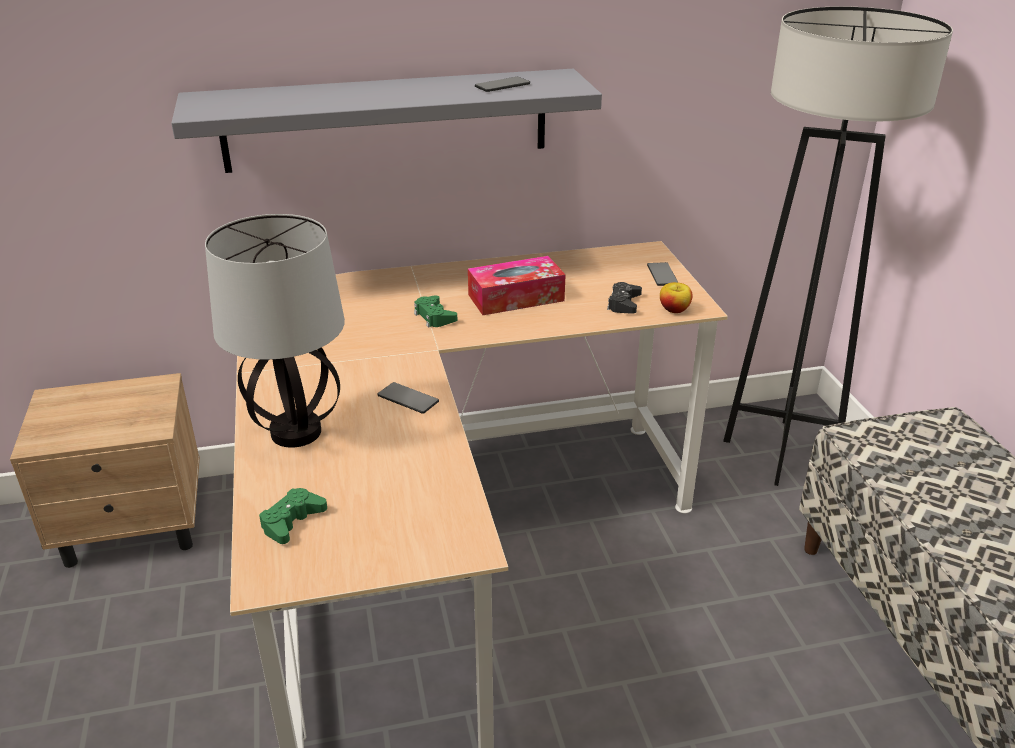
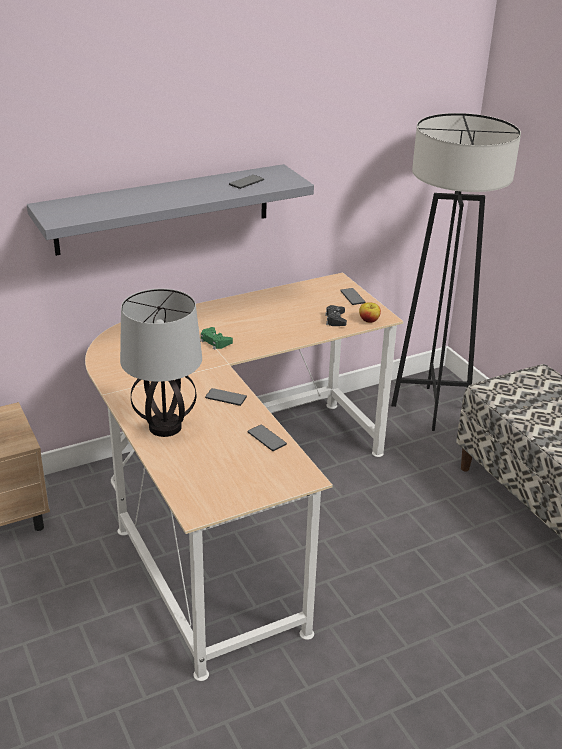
camera: 15 degrees left, 0 degrees up
green game controller [259,488,327,544] -> none
tissue box [468,256,566,315] -> none
none -> phone [248,425,287,451]

